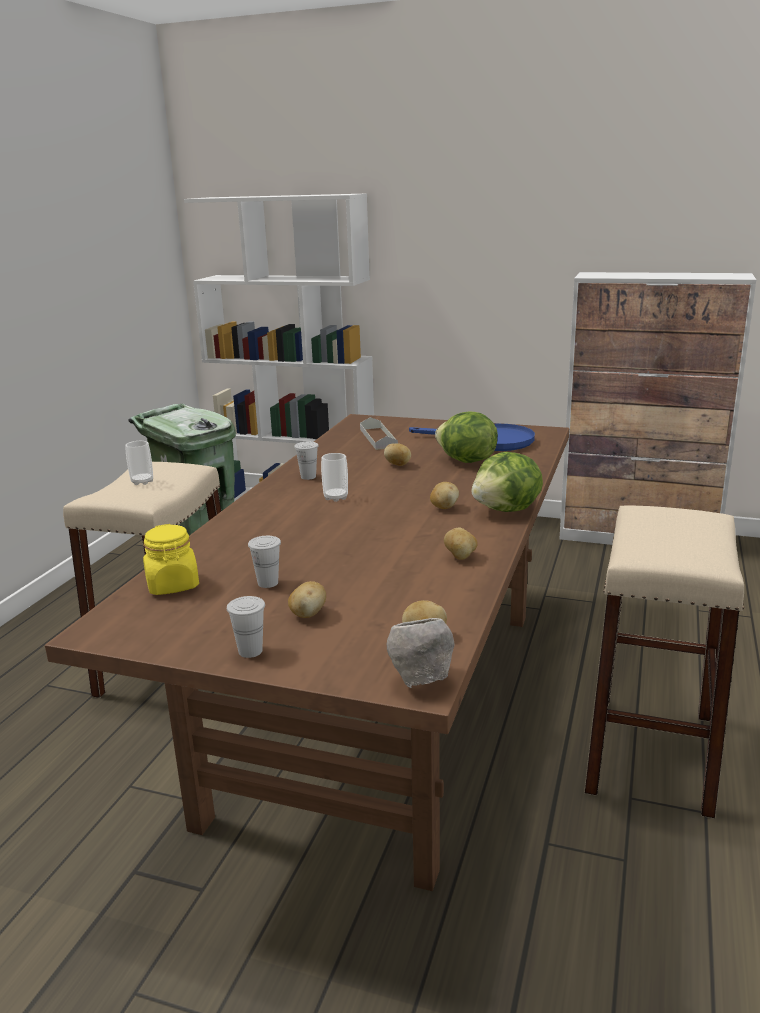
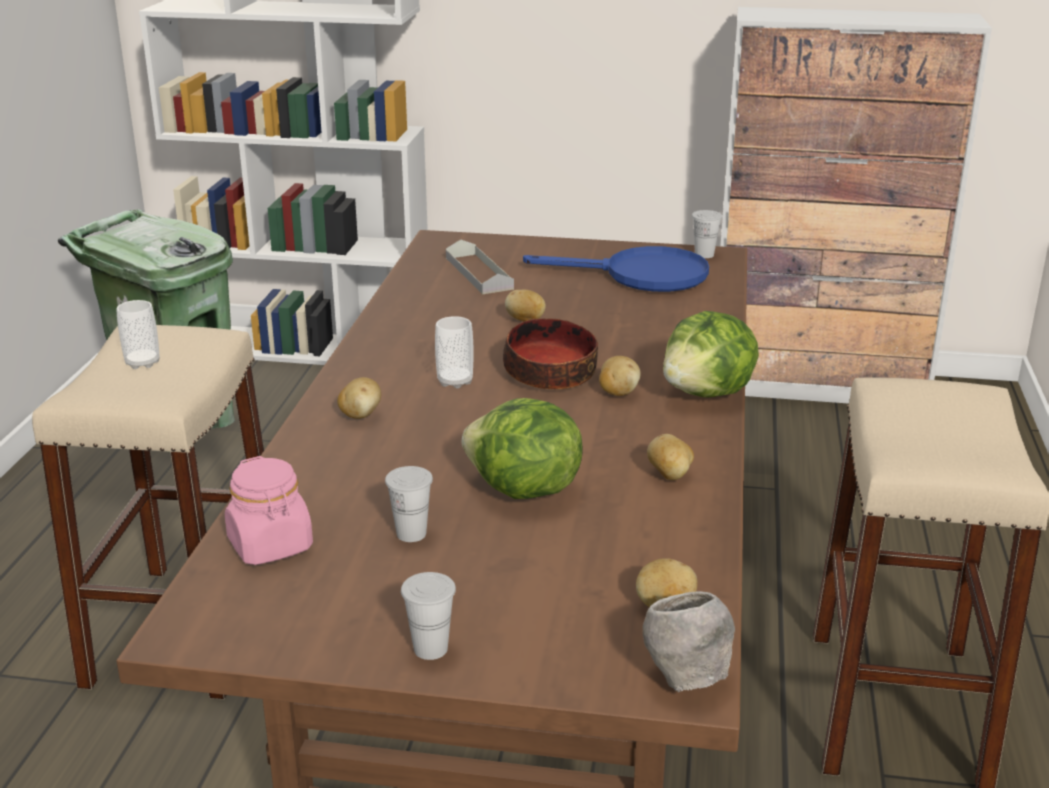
camera: 10 degrees left, 5 degrees up
yellow jar [143,524,199,595] -> pink jar [225,456,313,565]
potato [288,581,326,618] -> potato moved to [337,377,381,419]
white cup [294,442,319,480] -> white cup moved to [692,210,722,258]
lettuce [435,412,498,463] -> lettuce moved to [462,398,583,499]
none -> bowl [503,318,598,389]

